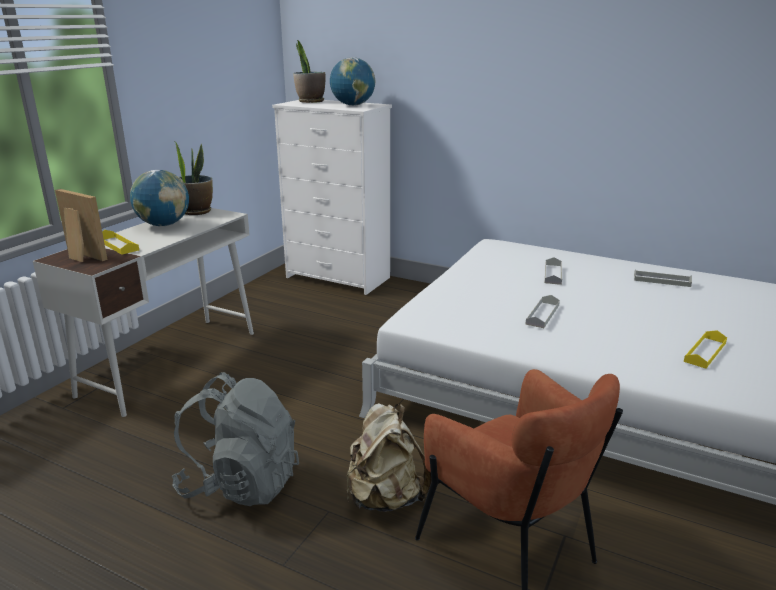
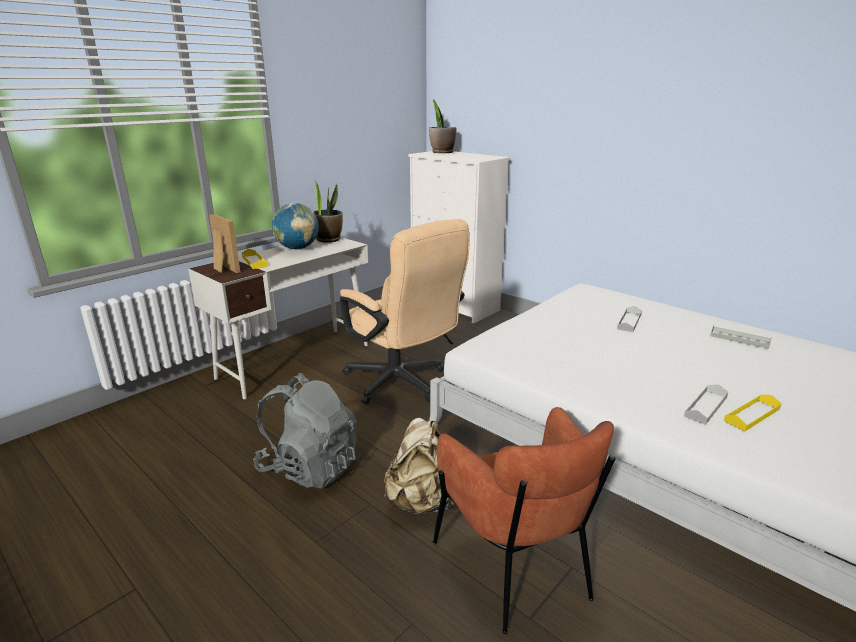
camera: 15 degrees right, 0 degrees up
globe [330,57,375,106] -> none
grey tray [525,295,560,328] -> grey tray moved to [684,385,728,425]
none -> beige office chair [340,219,470,404]

